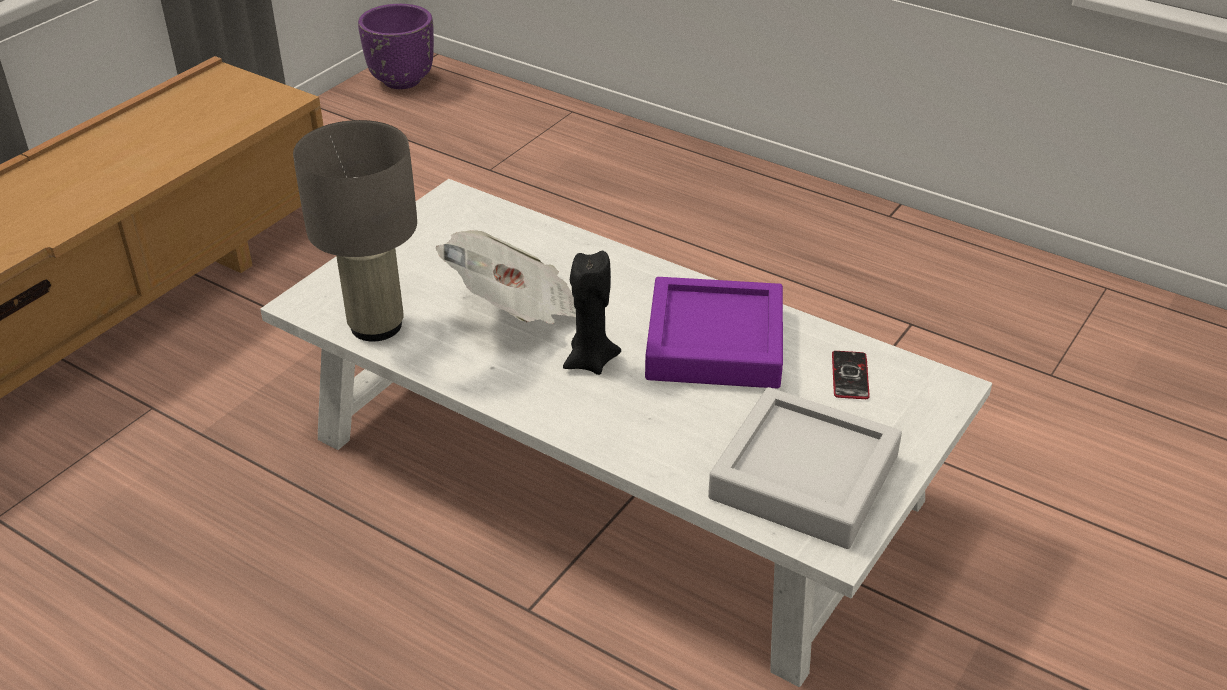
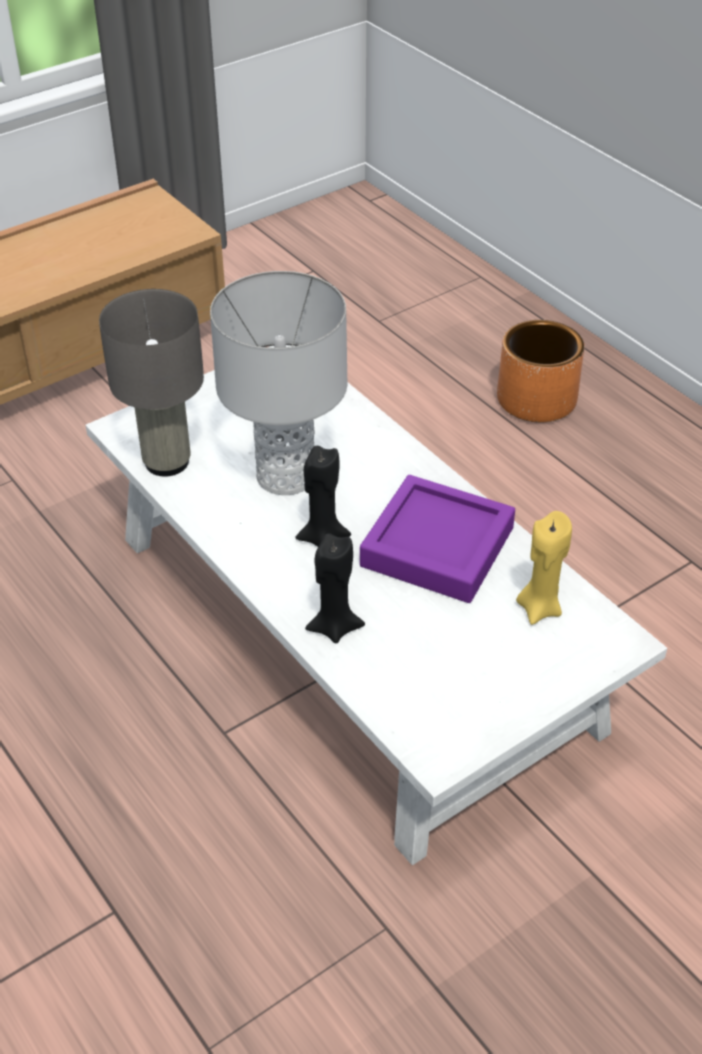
camera: 20 degrees right, 5 degrees up
purple planter [358,4,434,89] -> none
newspaper [436,230,576,324] -> white table lamp [210,271,347,495]
grey tray [708,387,902,549] -> none
phone [832,351,870,399] -> yellow candle [516,511,572,625]
none -> black candle [305,533,365,643]
none -> orange planter [497,320,584,423]

